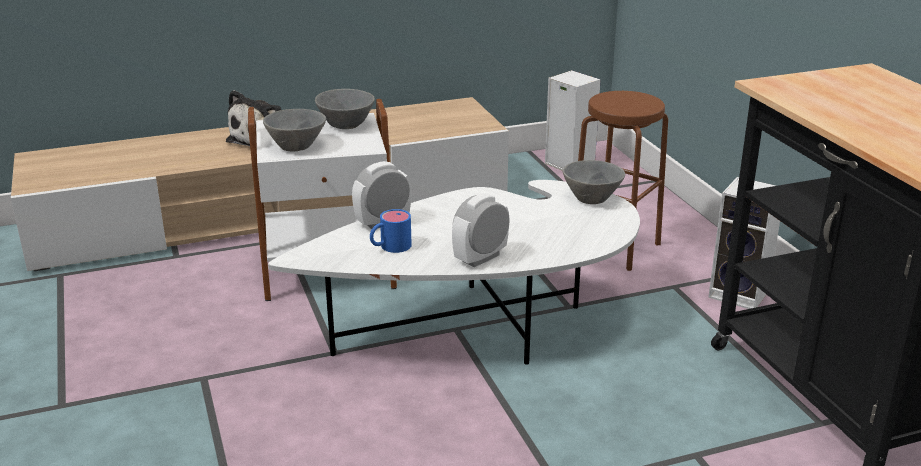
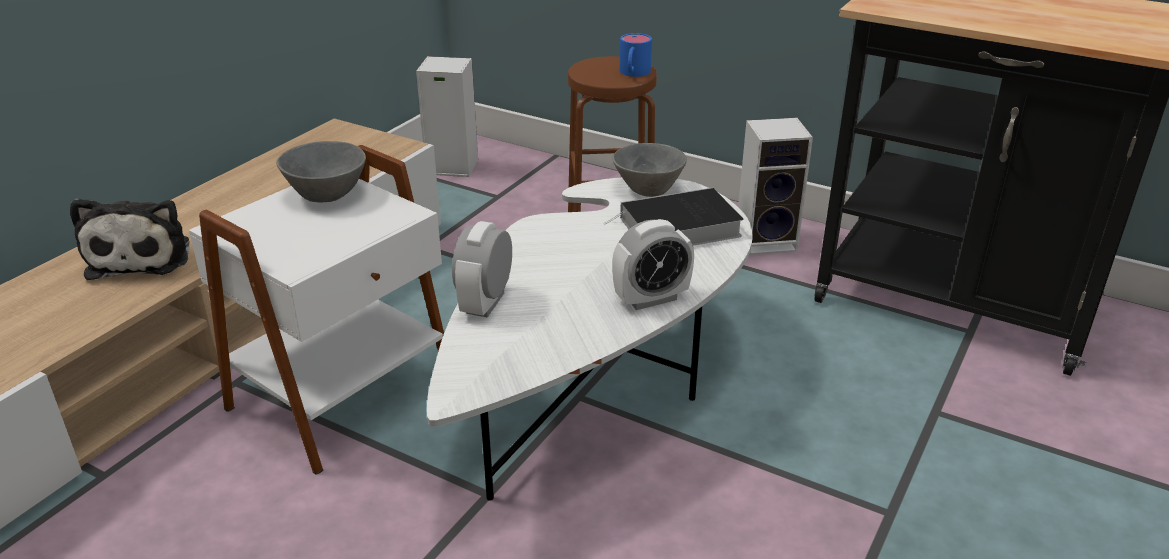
camera: 40 degrees left, 5 degrees up
grey bowl [263,109,326,151] -> none
blue mug [370,209,412,253] -> blue mug moved to [620,33,652,77]
alarm clock [452,193,510,267] -> alarm clock turned 120 degrees counterclockwise [612,219,694,310]
none -> book [604,188,744,246]

